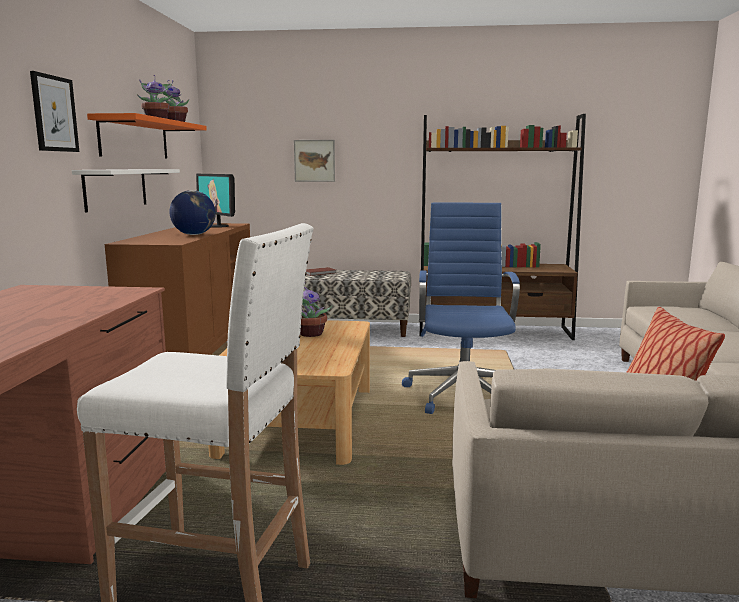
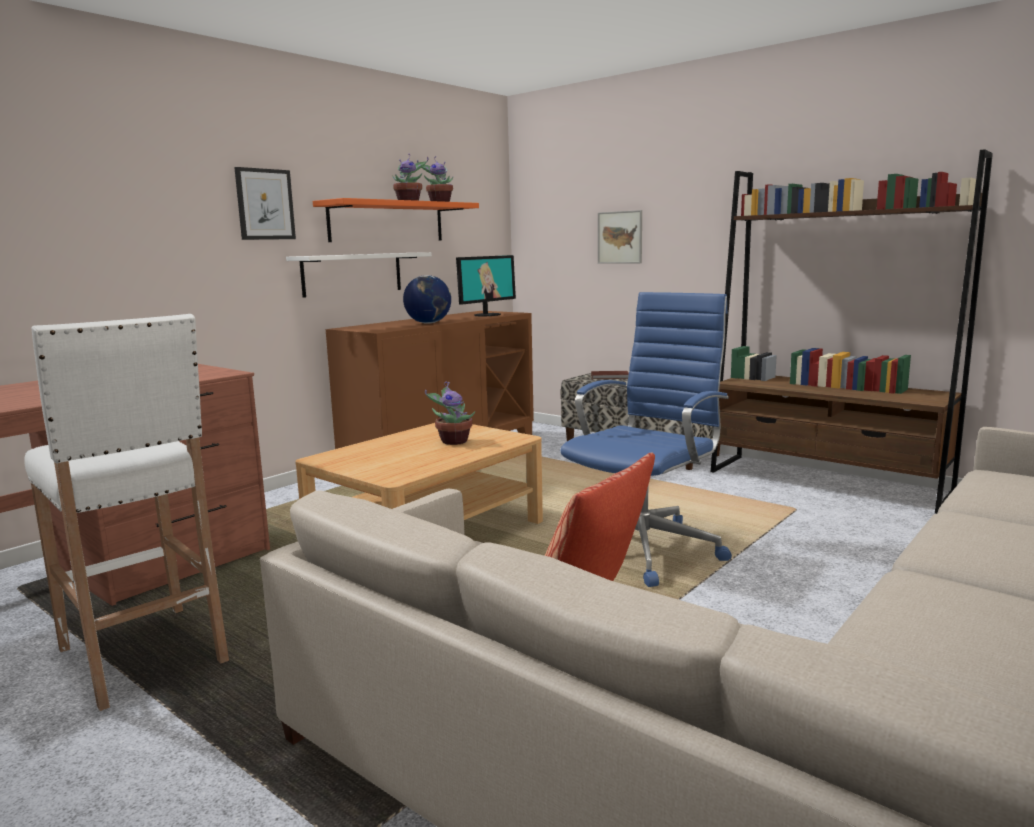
camera: 35 degrees right, 0 degrees up
monitor [196,174,235,228] -> monitor turned 135 degrees counterclockwise [456,255,516,317]

